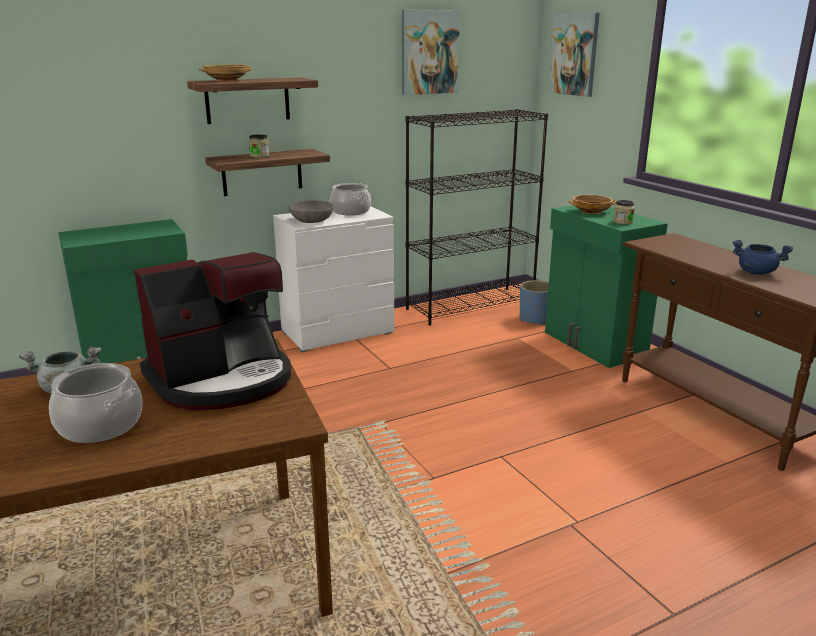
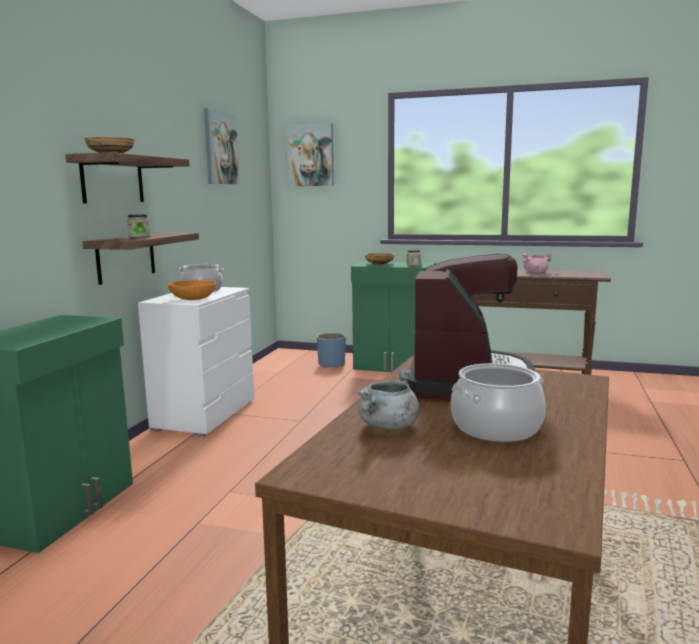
camera: 45 degrees left, 10 degrees down
grey bowl [288,200,334,223] -> orange bowl [168,280,216,300]
black bookcase [405,109,548,325] -> none
blue cooking pot [733,240,793,275] -> pink cooking pot [522,252,553,273]

